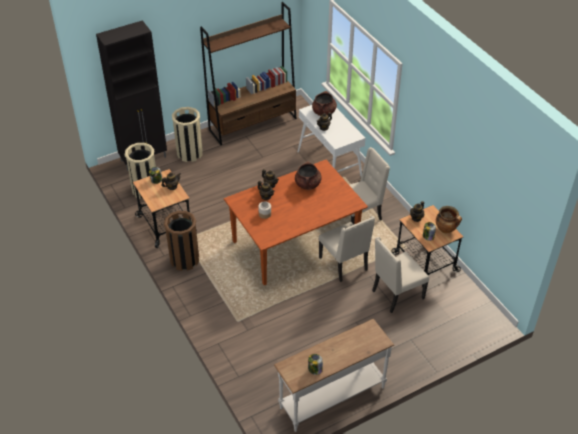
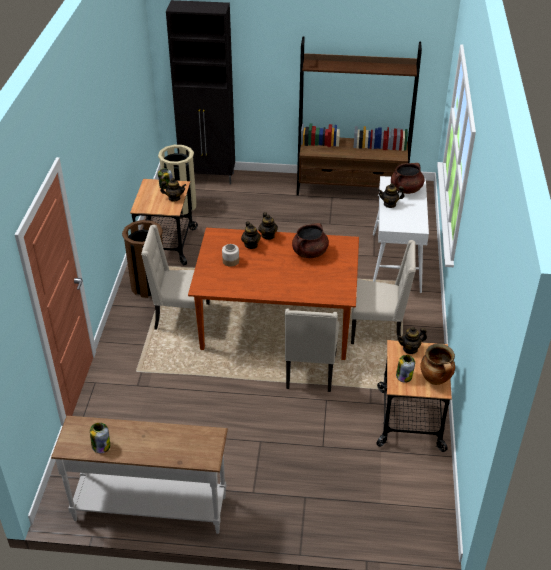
camera: 35 degrees right, 5 degrees down
beige trash can [172,107,203,162] -> none
beige chair [372,237,429,313] -> beige chair moved to [141,225,210,330]

